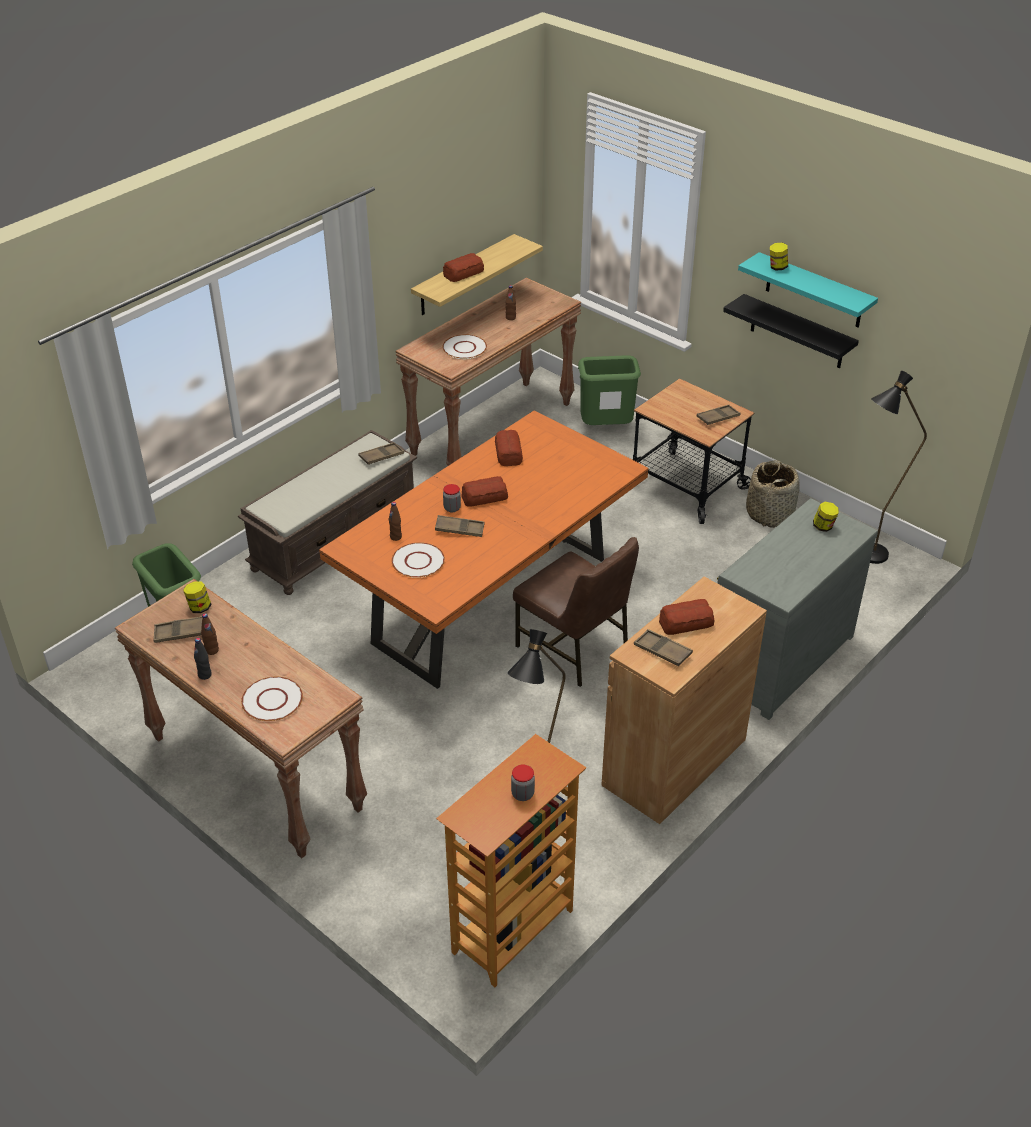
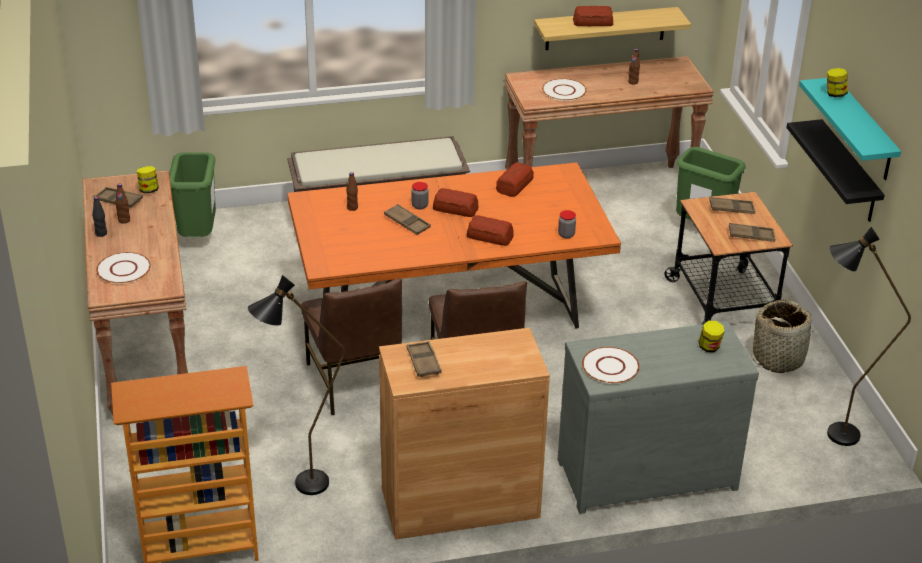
camera: 35 degrees right, 5 degrees down
brown tray [358,442,404,465] -> brown tray moved to [709,197,755,214]
white plate [391,542,445,578] -> white plate moved to [582,347,640,384]
jar [511,764,535,801] -> jar moved to [558,210,576,239]
bread [659,599,715,635] -> bread moved to [467,215,514,246]
none -> brown chair [301,278,402,415]

